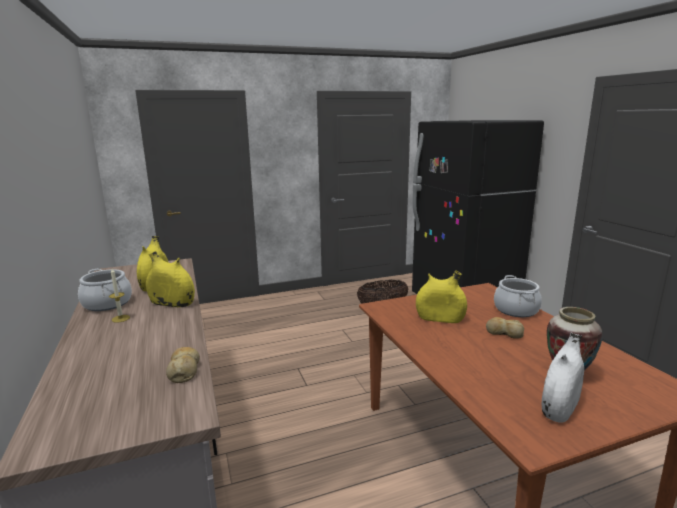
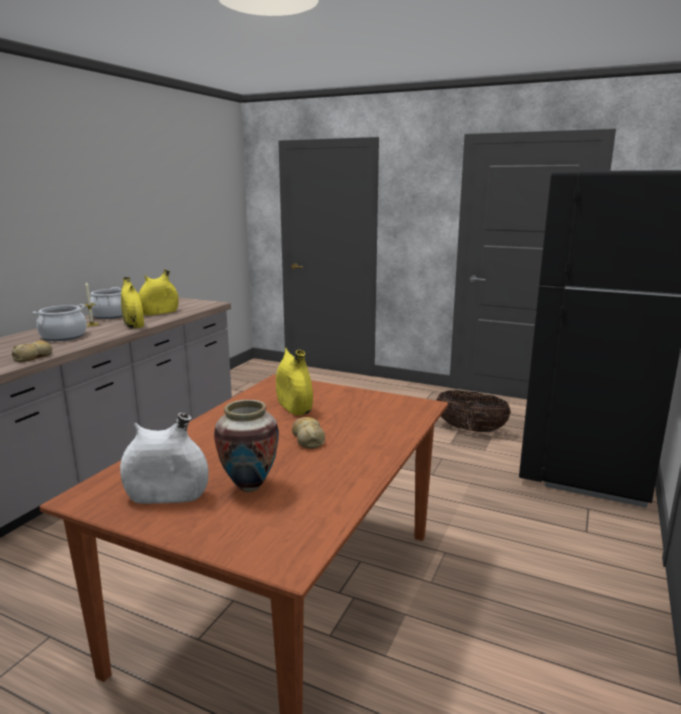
camera: 45 degrees right, 0 degrees up
cooking pot [494,275,542,317] -> cooking pot moved to [33,304,87,341]

